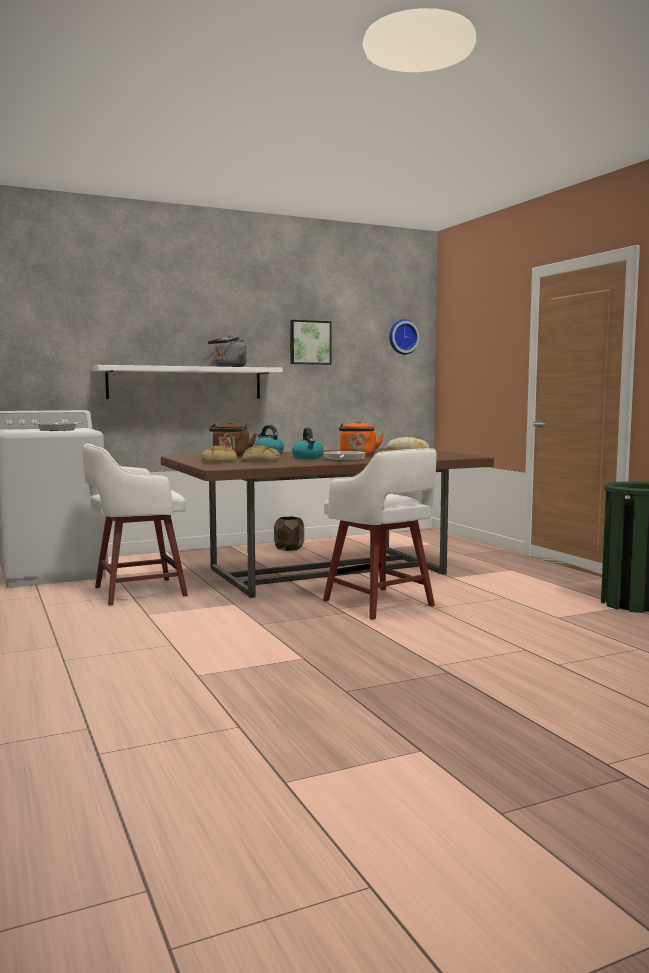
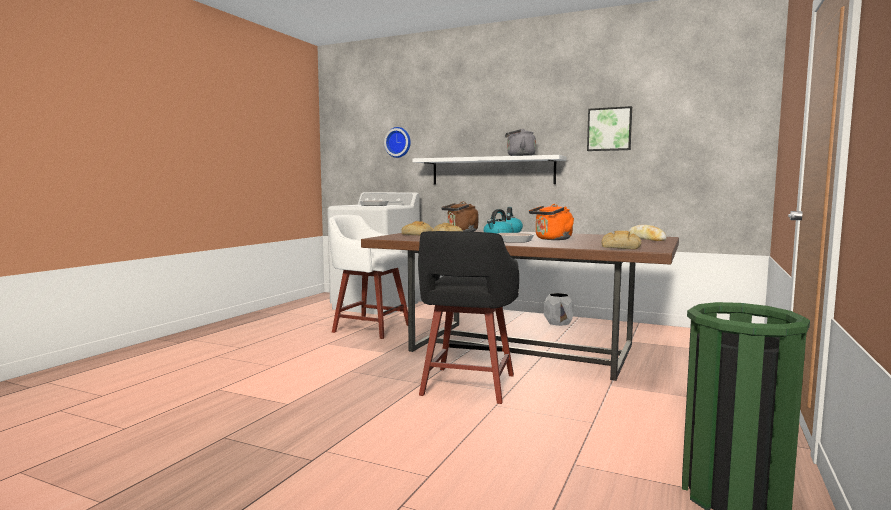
camera: 50 degrees right, 0 degrees up
brown planter [274,516,304,551] -> white planter [544,293,574,326]
white stool [323,448,437,620] -> black stool [418,231,519,404]
wall clock [389,319,420,355] -> wall clock moved to [384,127,411,158]
none -> bread [601,231,641,249]

